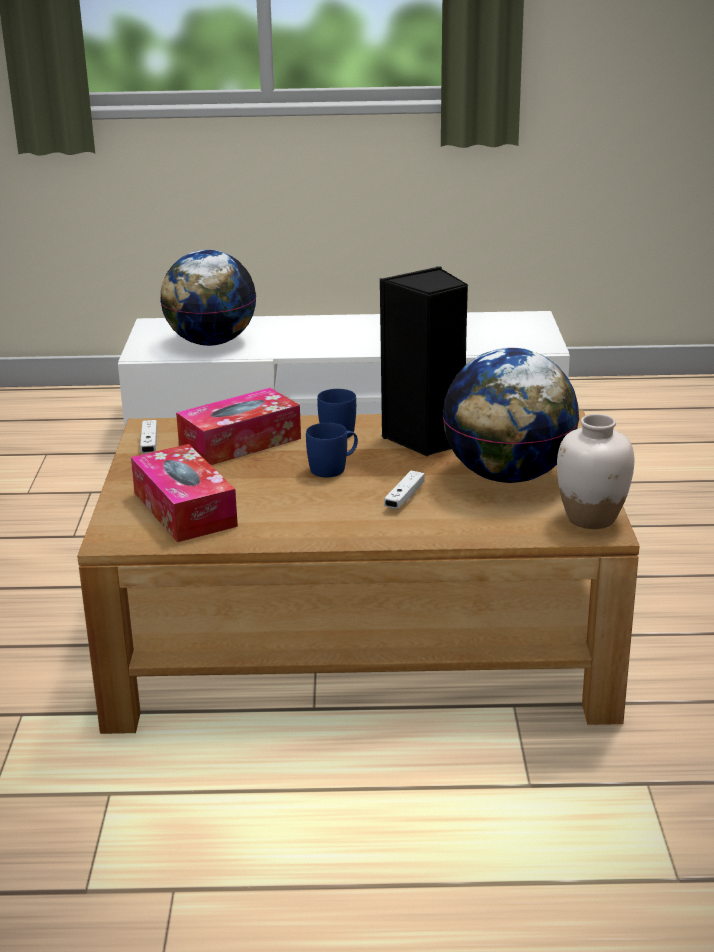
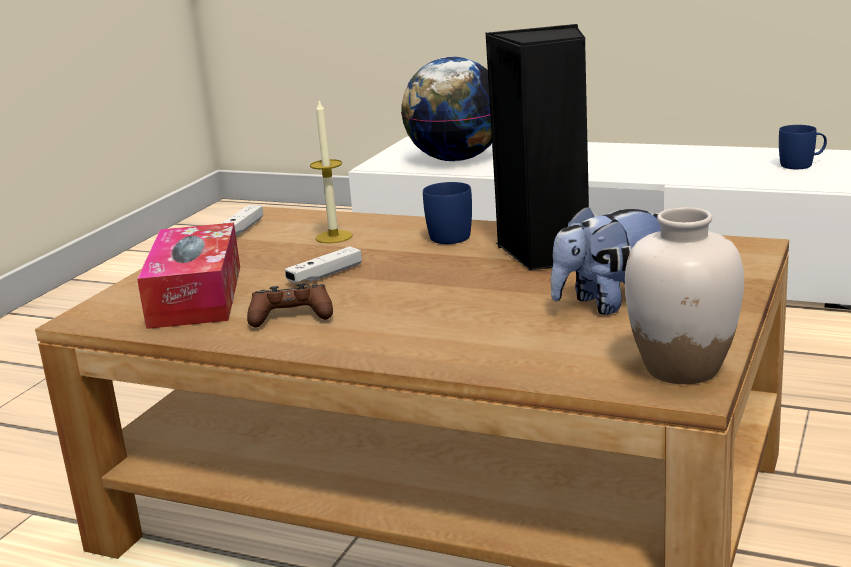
camera: 25 degrees right, 5 degrees down
tissue box [176,388,301,465] -> candle [310,101,353,243]
blue mug [306,423,358,477] -> blue mug moved to [779,125,827,169]
white game controller [384,471,425,509] -> white game controller moved to [285,246,362,283]
globe [442,348,580,483] -> plush toy [551,205,661,315]
none -> brown game controller [247,283,333,327]

